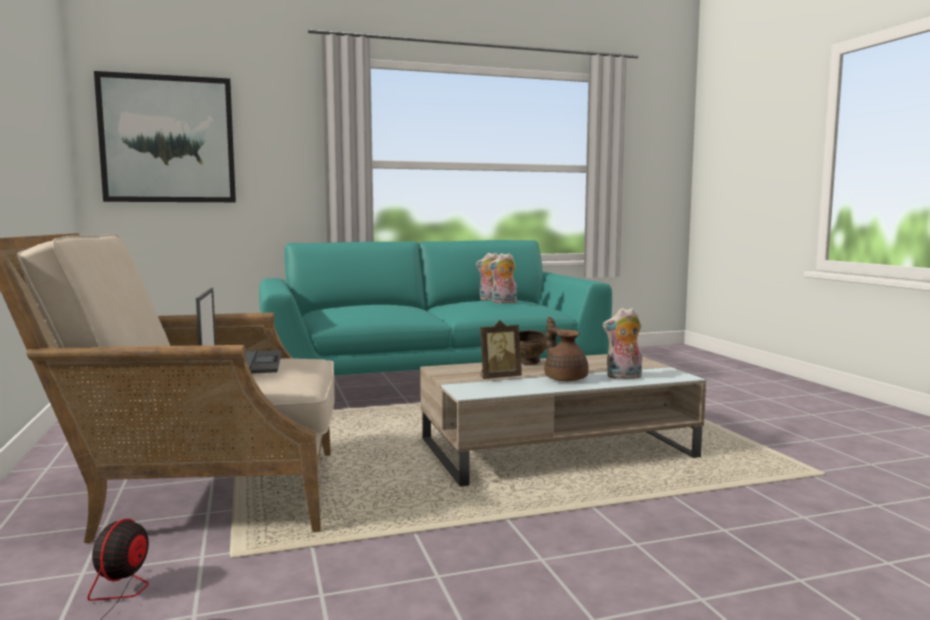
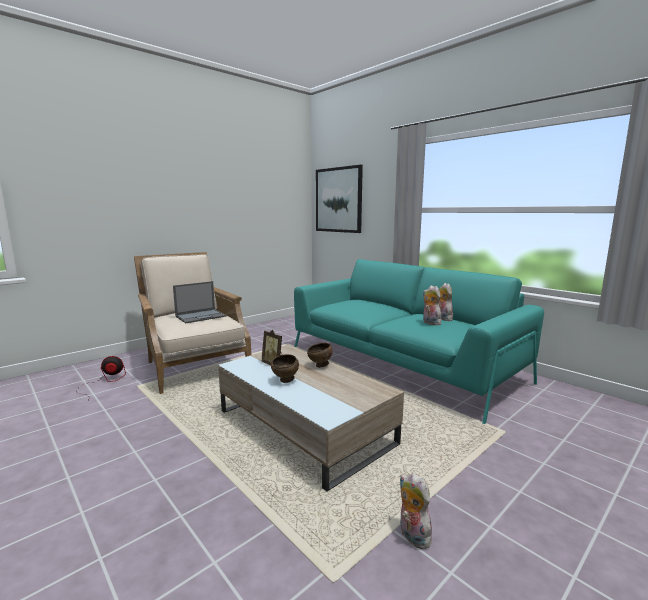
camera: 65 degrees right, 5 degrees up
brown teapot [544,317,588,381] -> brown bowl [271,354,299,383]
plush toy [602,308,642,379] -> plush toy moved to [400,473,435,549]

